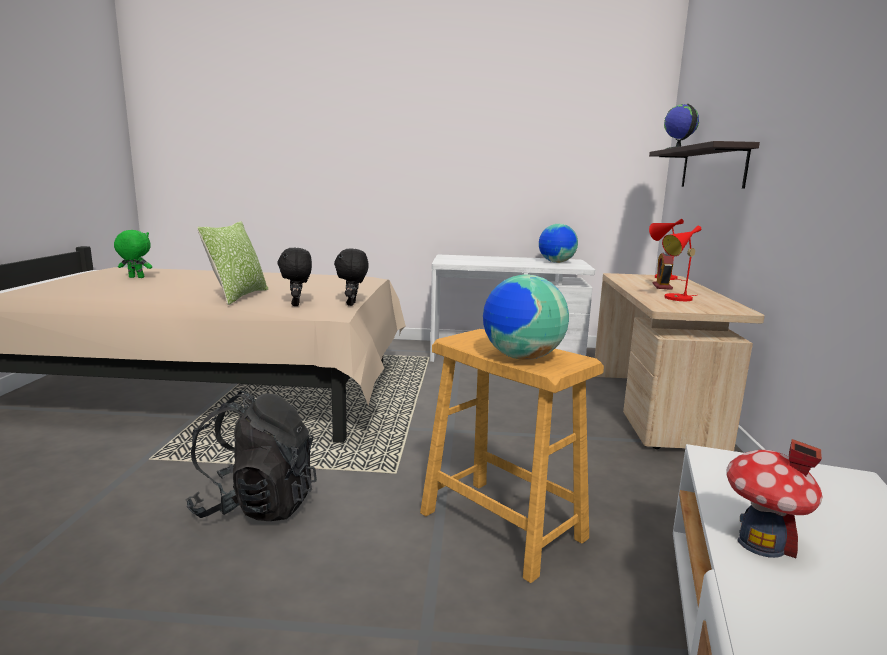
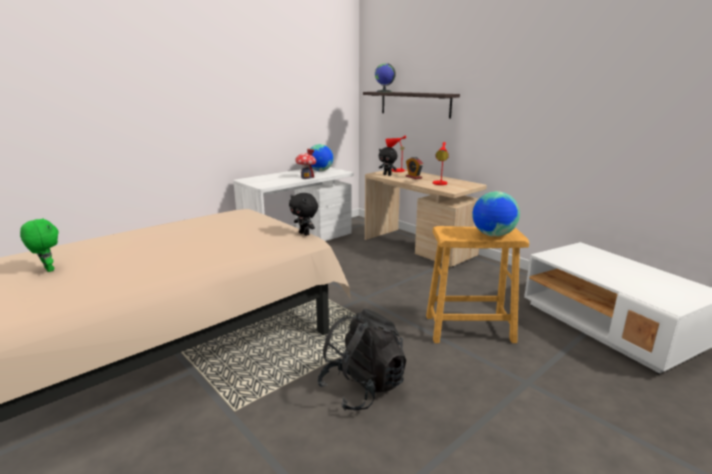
camera: 45 degrees left, 5 degrees up
green plush toy [114,230,152,278] -> green plush toy turned 90 degrees clockwise [20,218,59,272]
pillow [197,221,268,305] -> none
black plush toy [277,248,312,306] -> black plush toy moved to [379,147,397,176]
toy house [726,439,822,558] -> toy house moved to [295,149,316,179]

